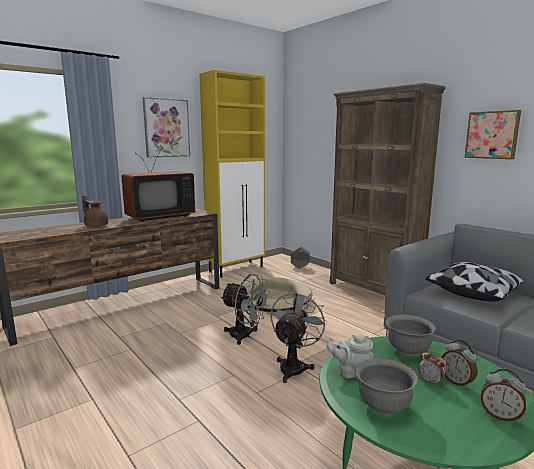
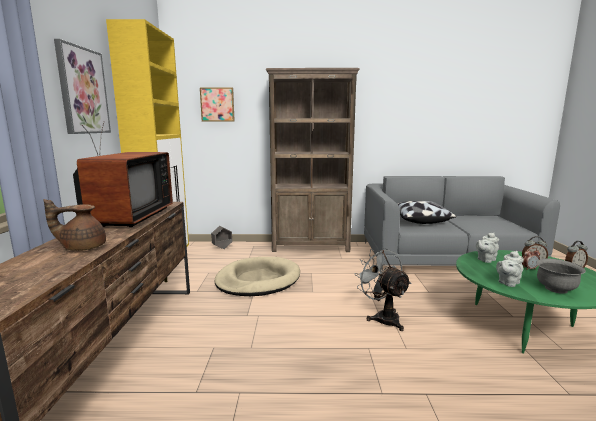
camera: 50 degrees left, 0 degrees up
grey fan [220,274,271,345] -> none
grey bowl [386,315,436,356] -> grey teapot [476,233,499,263]
picture [464,110,521,159] -> picture moved to [200,88,235,122]

